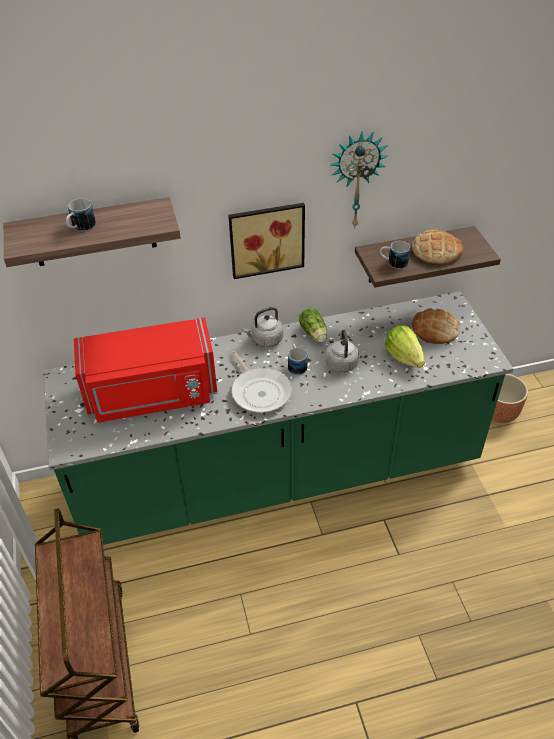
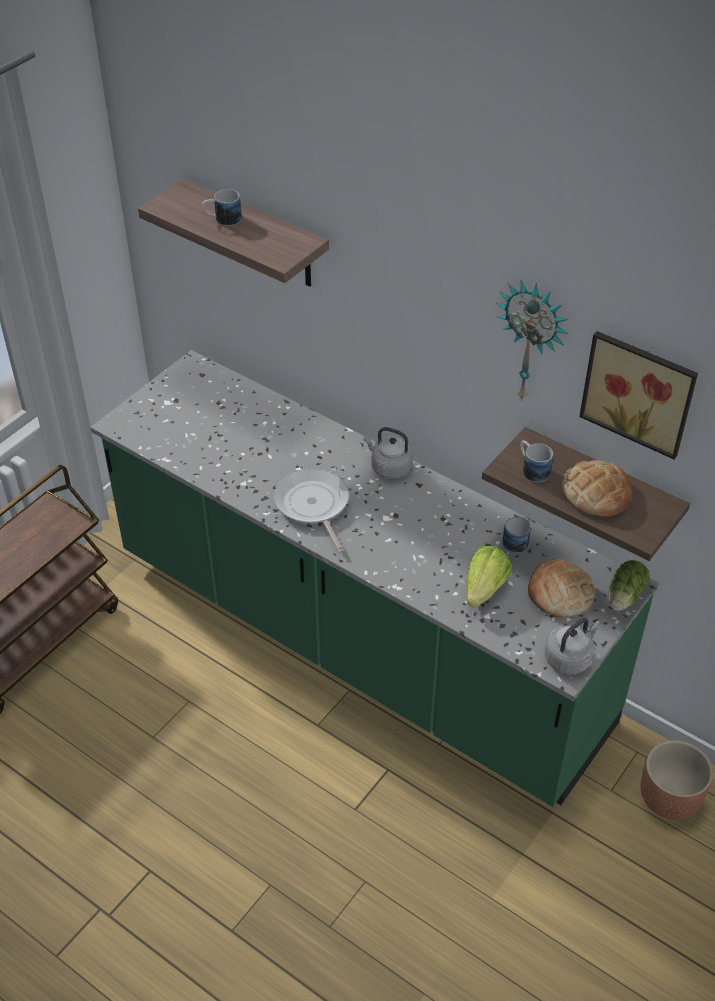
camera: 50 degrees right, 0 degrees up
red microwave [74,317,218,422] -> none
picture [228,203,305,279] -> picture moved to [579,331,698,459]
frying pan [231,351,292,413] -> frying pan turned 135 degrees clockwise [274,468,349,553]
mug [288,344,308,375] -> mug moved to [503,514,532,553]
lettuce [299,308,327,342] -> lettuce moved to [609,560,650,611]
grey kettle [326,330,359,373] -> grey kettle moved to [545,618,601,674]

